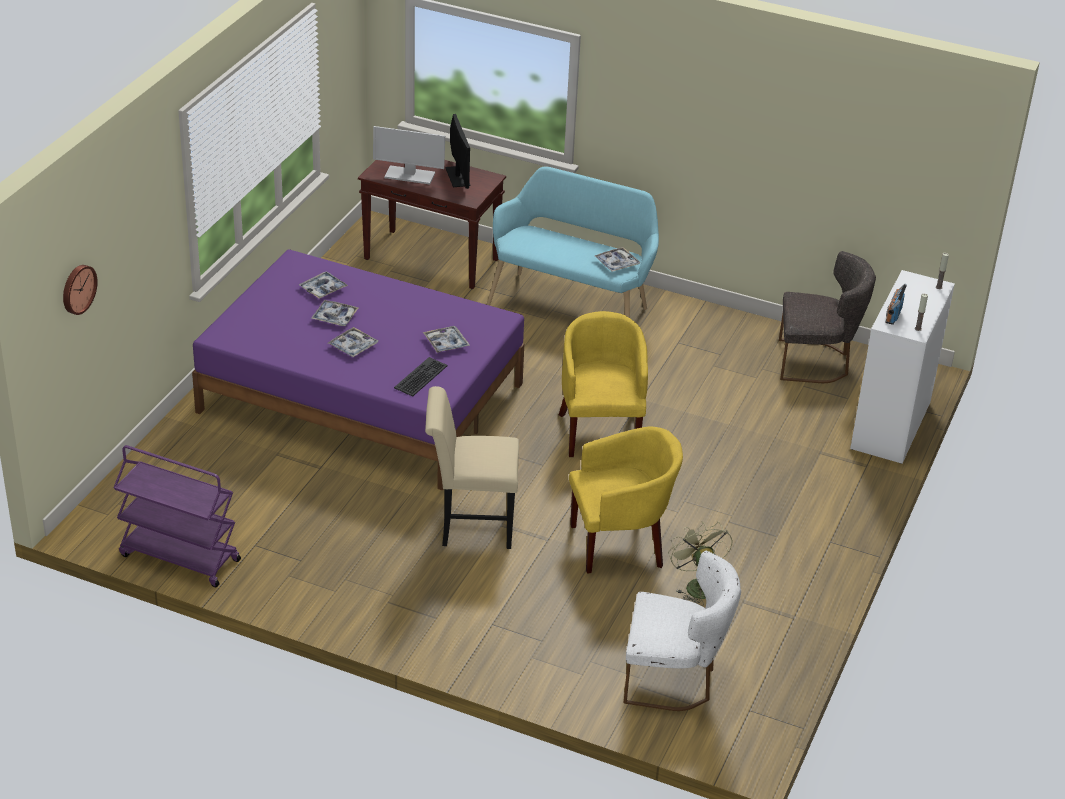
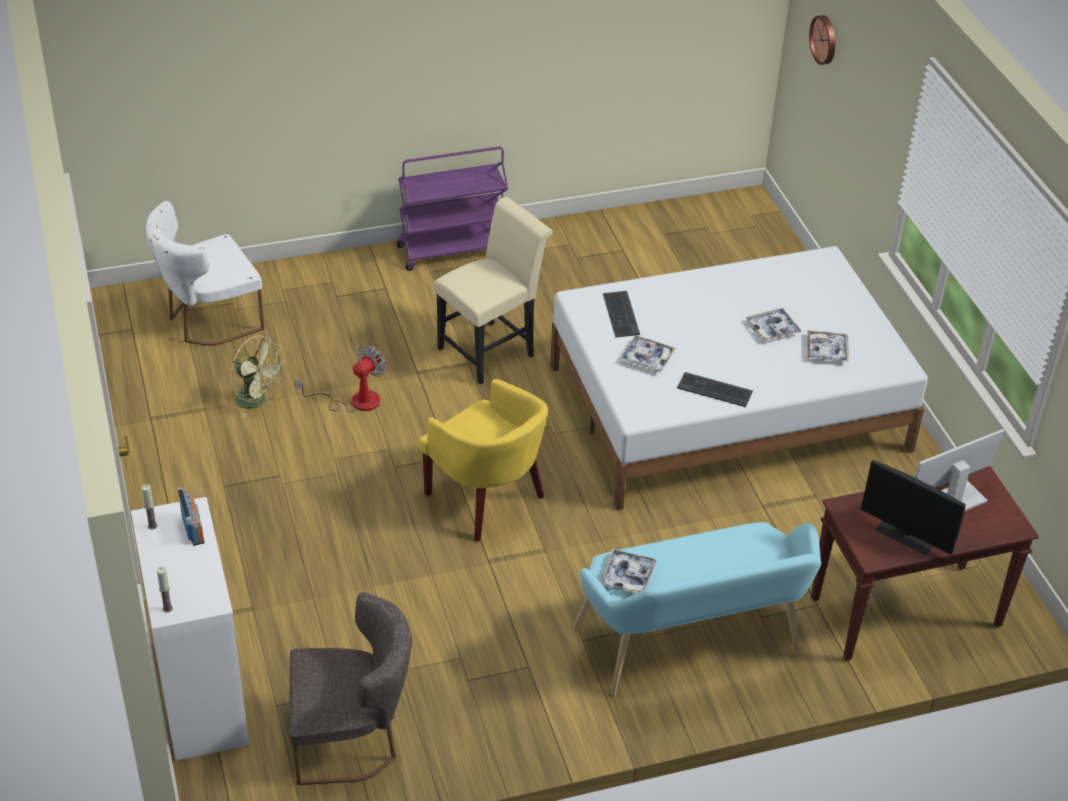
camera: 140 degrees right, 5 degrees up
purple cart [113,445,241,587] -> purple cart moved to [396,146,509,271]
purple bed [192,250,524,490] -> white bed [550,246,928,510]
tray [328,327,378,357] -> none
yellow armchair [569,427,683,574] -> fan [295,345,387,413]
grey chair [779,251,876,383] -> grey chair turned 150 degrees counterclockwise [289,592,412,785]
none -> keyboard [677,372,753,407]

